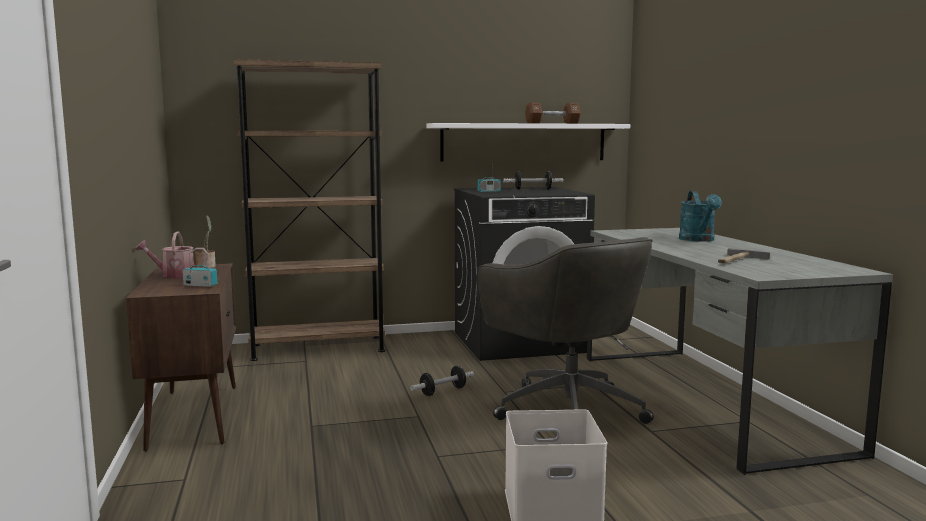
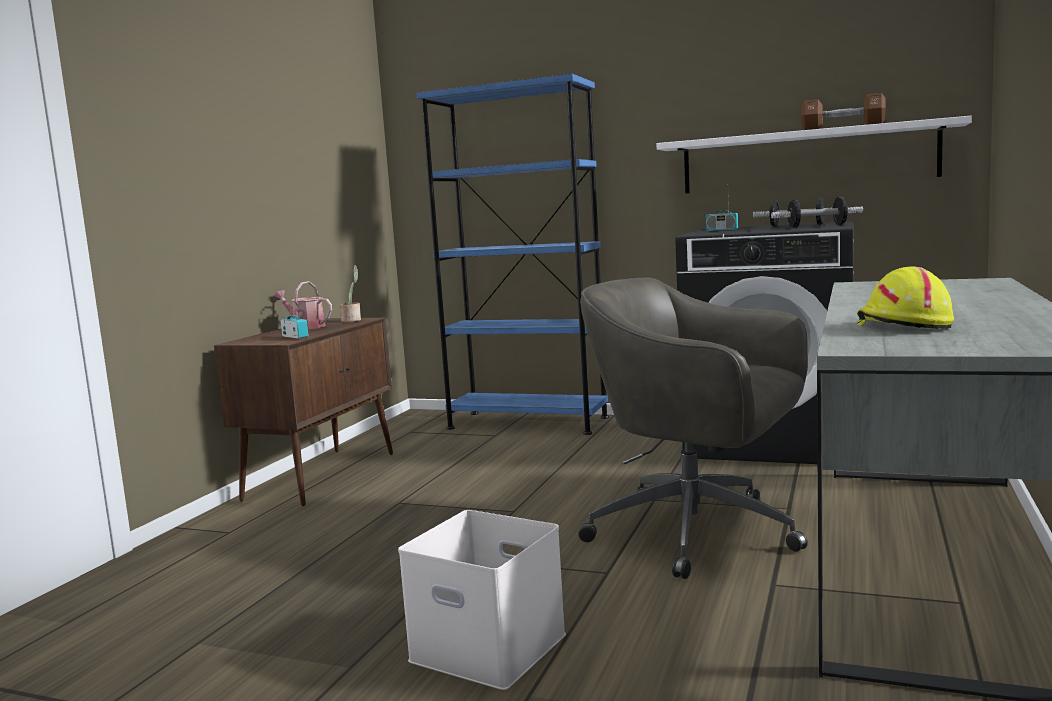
camera: 35 degrees right, 0 degrees up
brown bookcase [234,59,385,361] -> blue bookcase [417,74,609,435]
dumbbell [410,366,474,396] -> dumbbell moved to [771,197,863,228]
grey office chair [476,237,654,424] -> grey office chair turned 120 degrees clockwise [578,277,808,579]
turquoise watering can [679,191,722,242] -> none
hammer [718,248,770,264] -> yellow hard hat [856,267,954,329]

